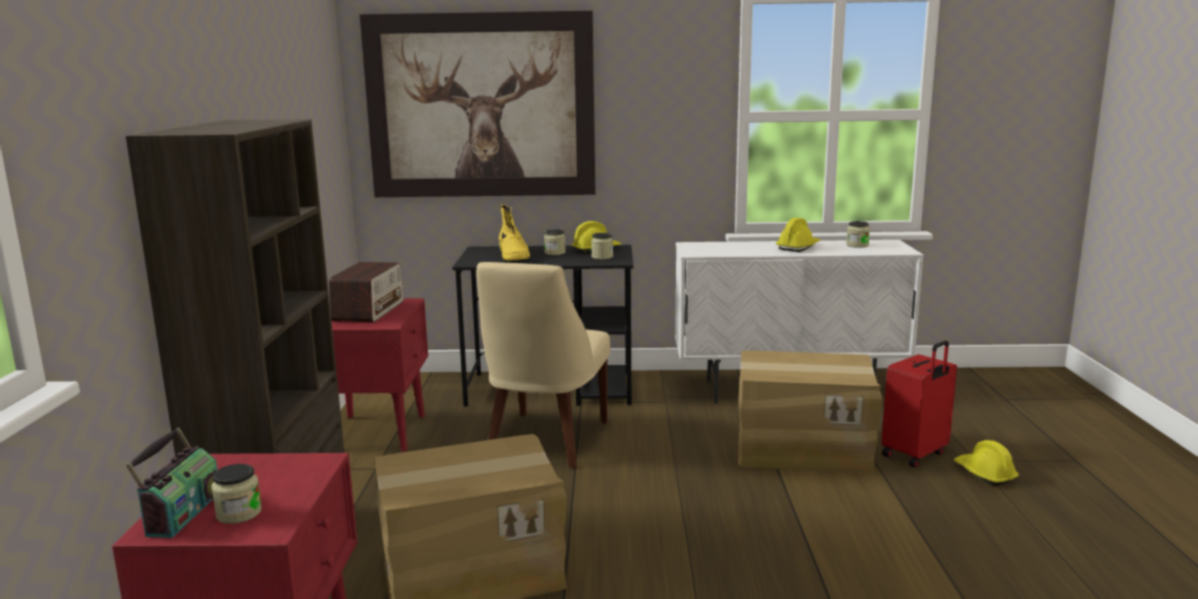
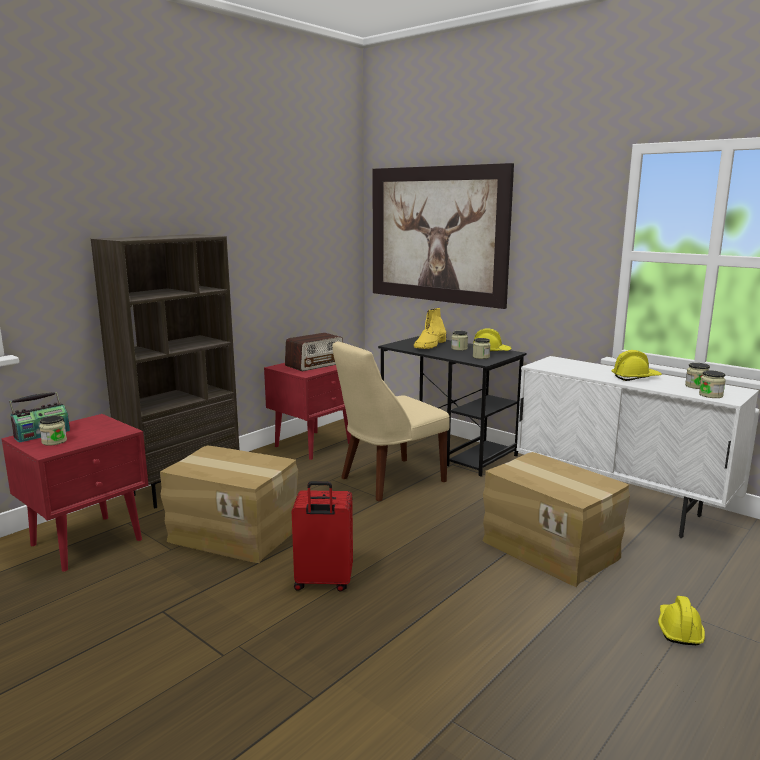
camera: 40 degrees right, 0 degrees up
red suitcase [881,341,957,468] -> red suitcase moved to [292,481,353,591]
none -> jar [699,370,726,398]

